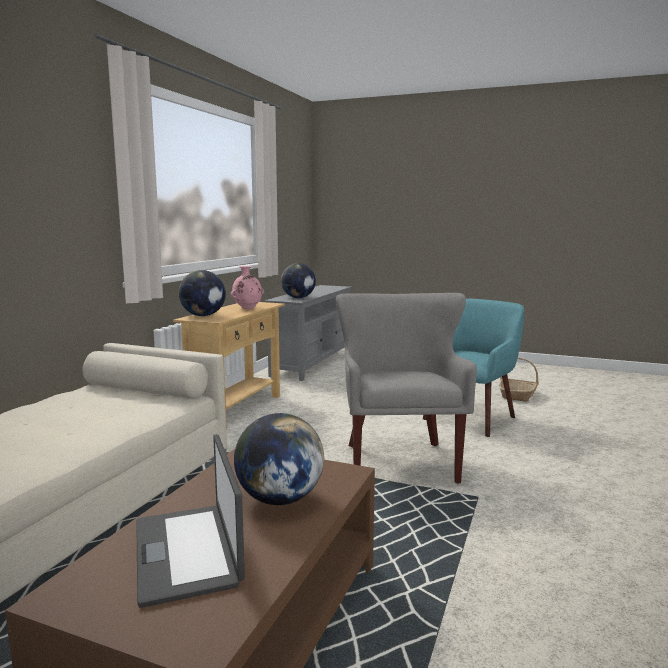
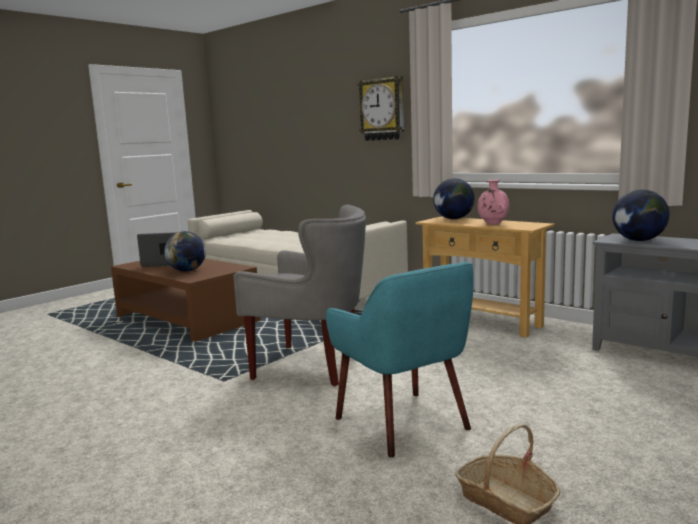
camera: 110 degrees right, 0 degrees up
none -> wall clock [357,76,404,141]

